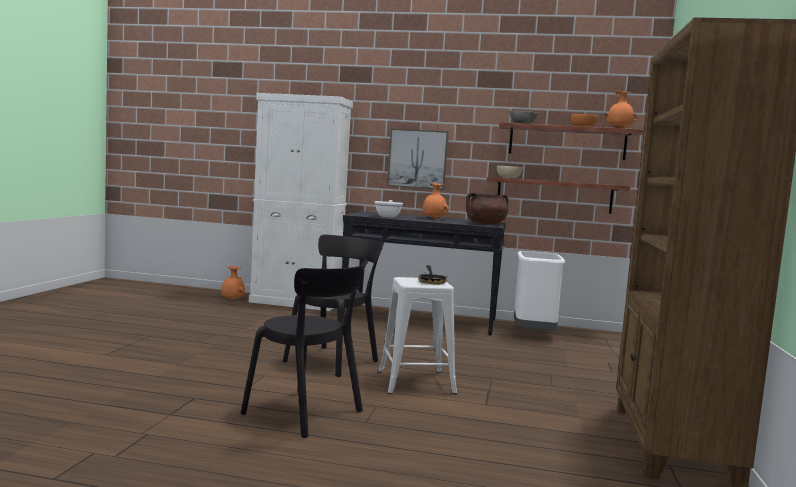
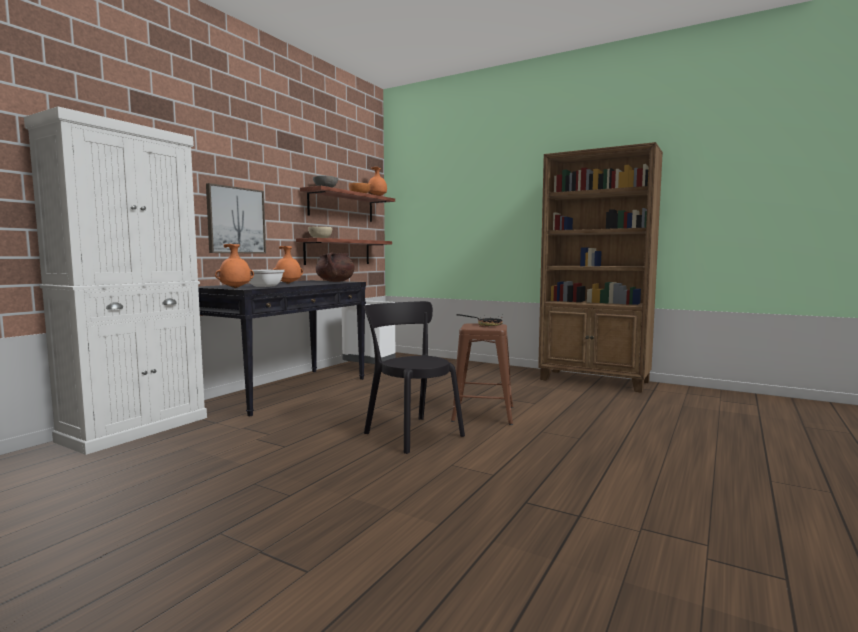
camera: 70 degrees left, 0 degrees up
orange vase [221,266,245,300] -> orange vase moved to [215,244,254,288]
black chair [240,259,368,438] -> none
white stool [378,277,457,394] -> brown stool [451,323,513,425]

